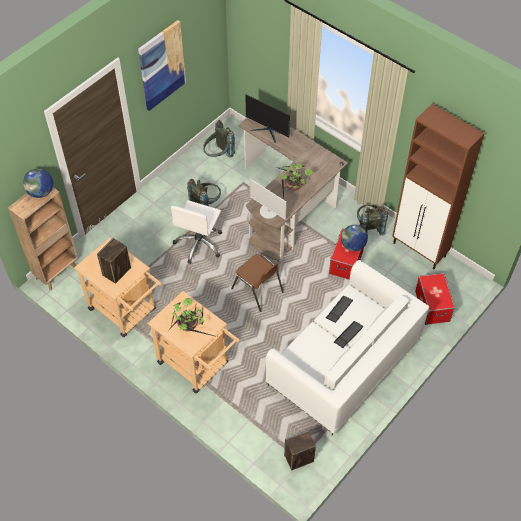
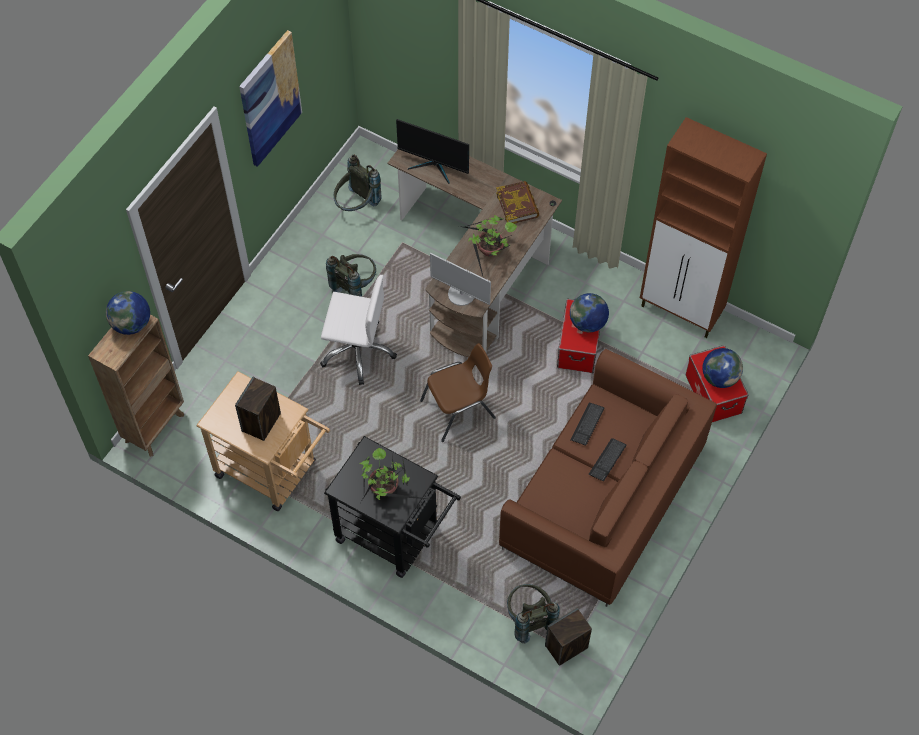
camera: 10 degrees left, 5 degrees up
beige cart [148,291,240,393] -> black cart [324,436,461,578]
white office chair [171,200,222,264] -> white office chair turned 90 degrees counterclockwise [320,275,397,385]
brown chair [231,254,284,312] -> brown chair turned 60 degrees counterclockwise [420,343,496,442]
white sofa [266,260,429,436] -> brown sofa [499,349,717,607]
grey backpack [357,204,388,236] -> grey backpack moved to [507,584,560,643]
none -> book [496,181,540,224]
none -> globe [703,348,743,388]

